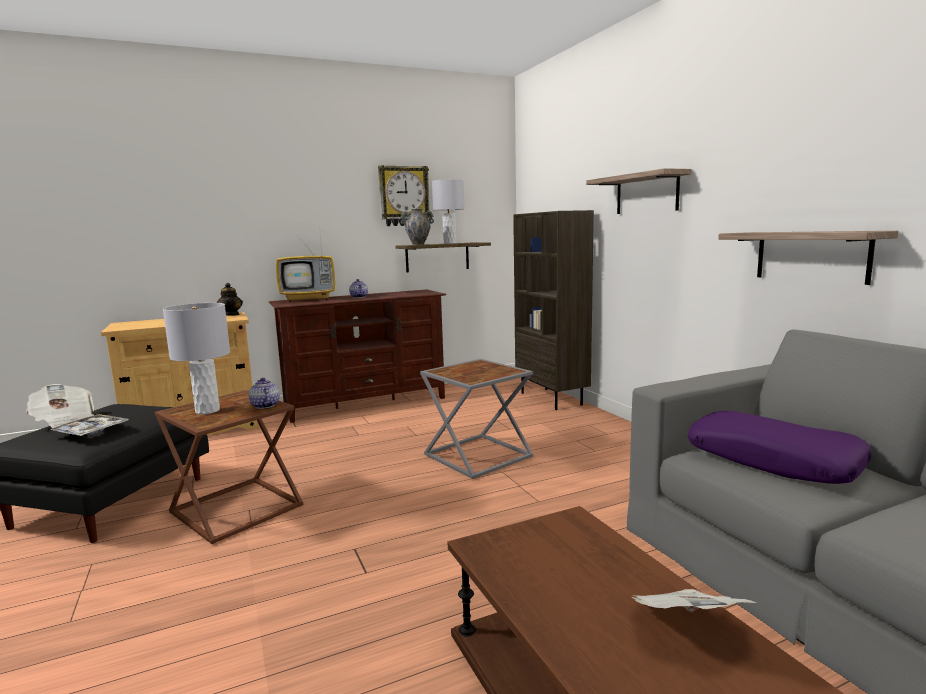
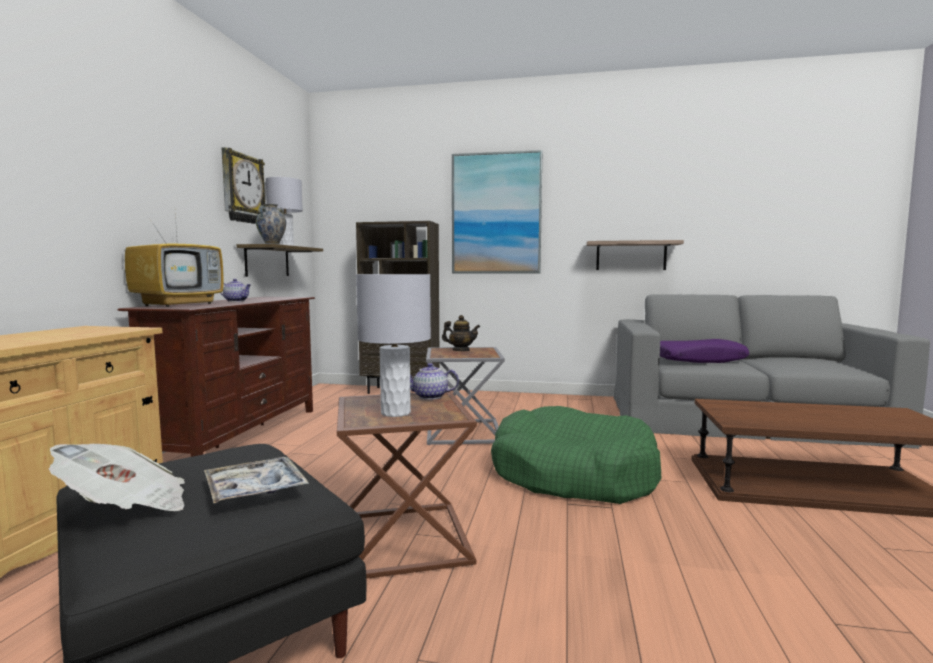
camera: 55 degrees left, 5 degrees down
teapot [216,283,243,316] -> teapot moved to [442,315,480,351]
shelf [586,168,692,214] -> picture [452,150,542,274]
newspaper [631,589,756,612] -> none
none -> green dog bed [491,406,661,504]

